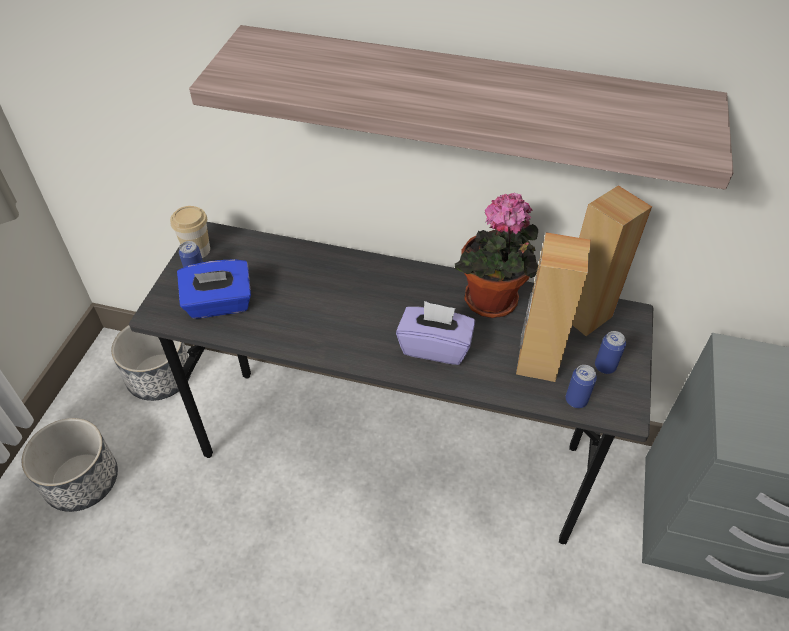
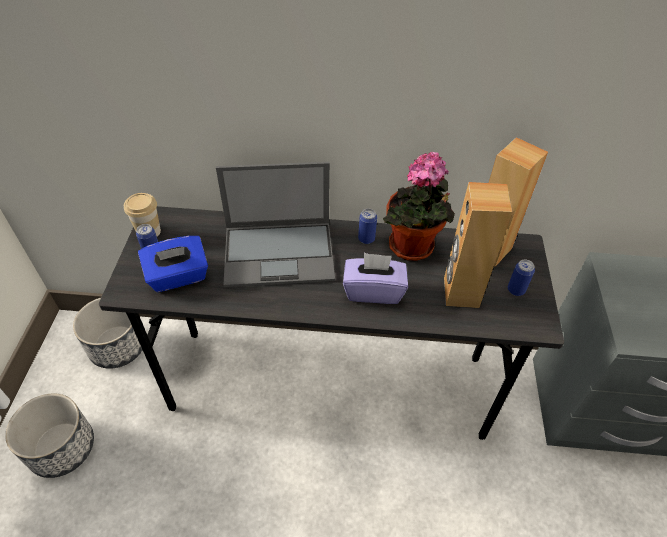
camera: 10 degrees left, 0 degrees up
shelf [189,25,733,189] -> none
can [565,365,597,408] -> can moved to [358,209,377,244]
none -> laptop [216,162,335,287]

